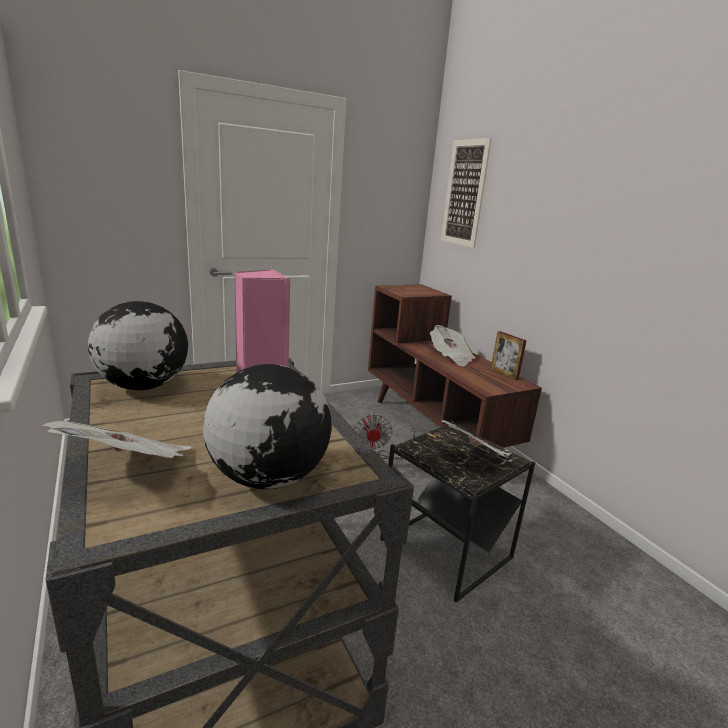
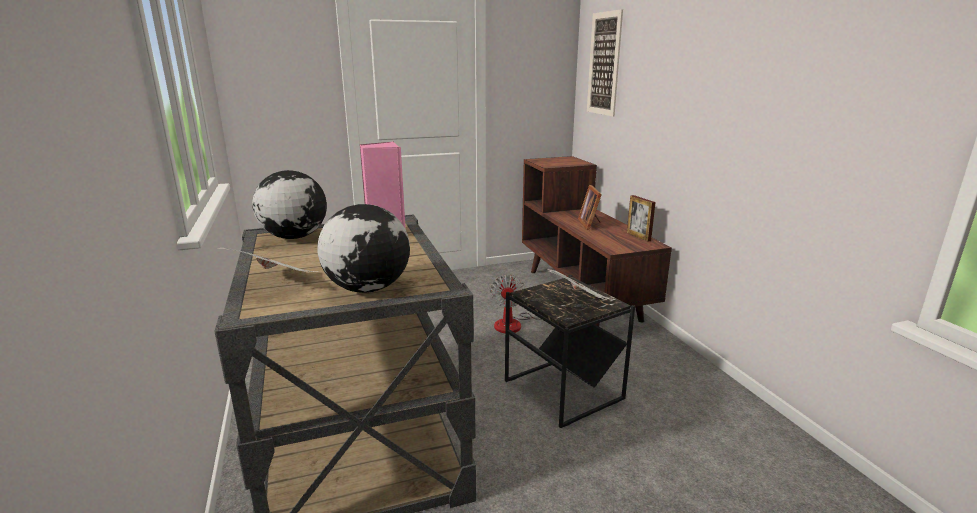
camera: 10 degrees right, 0 degrees up
newspaper [430,325,475,367] -> picture frame [578,185,602,230]

